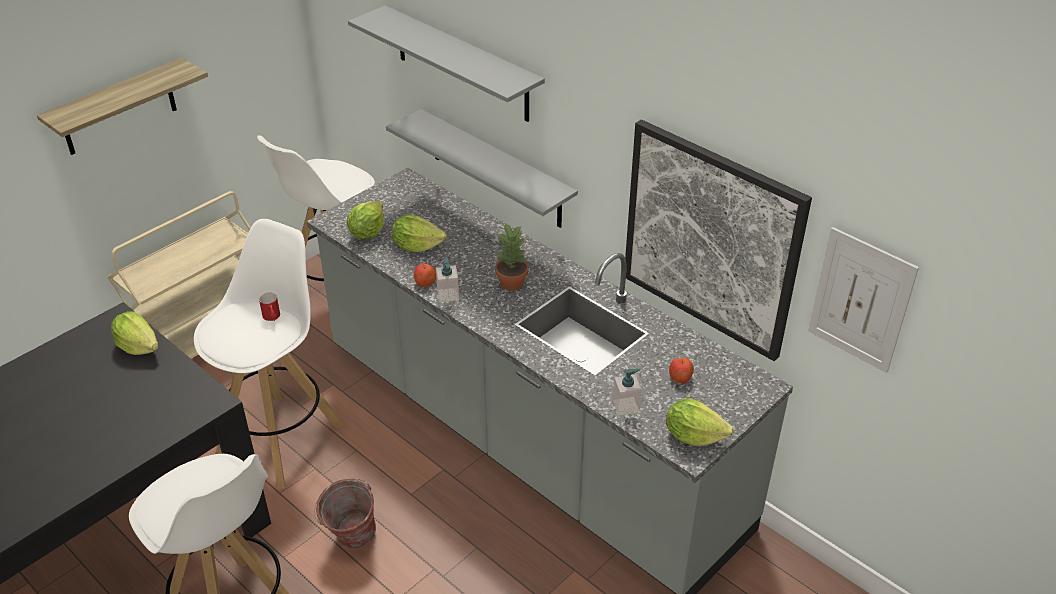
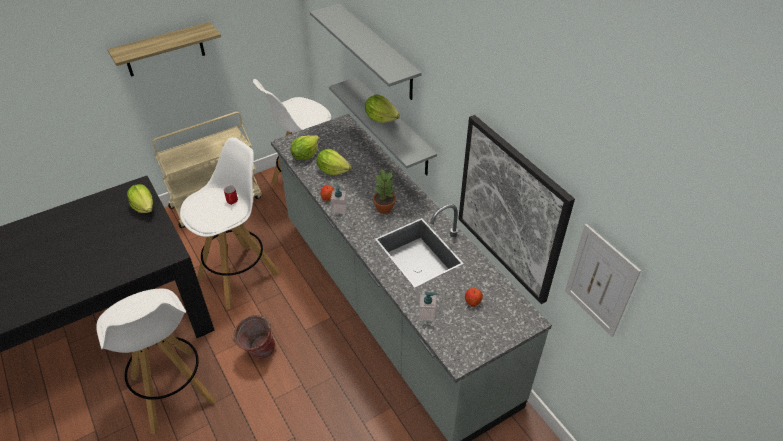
camera: 15 degrees right, 5 degrees up
lettuce [666,398,734,446] -> lettuce moved to [365,94,400,123]

